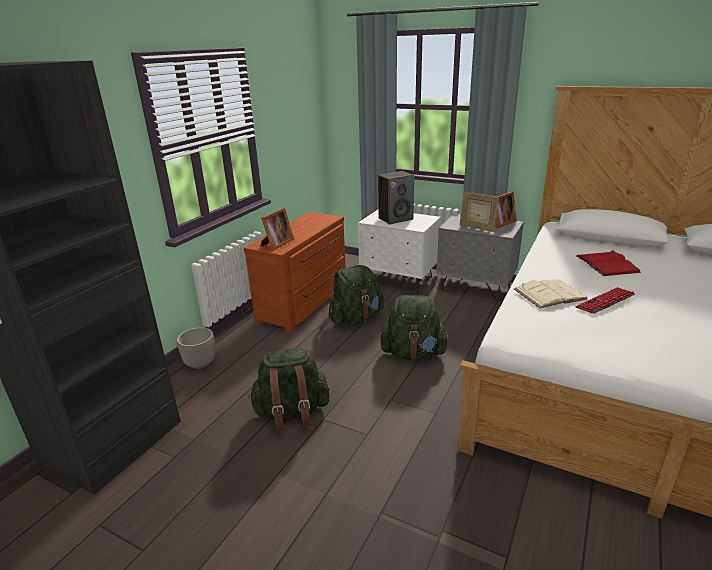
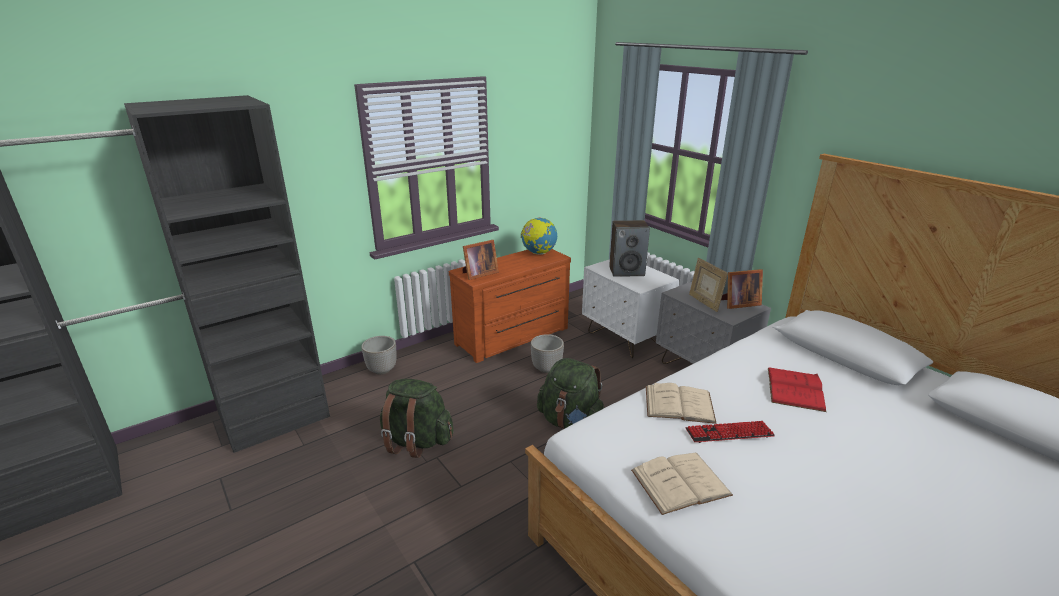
camera: 25 degrees right, 0 degrees up
green backpack [329,265,384,325] -> planter [531,334,564,373]
none -> globe [521,217,557,255]
none -> beige book [631,453,733,515]

